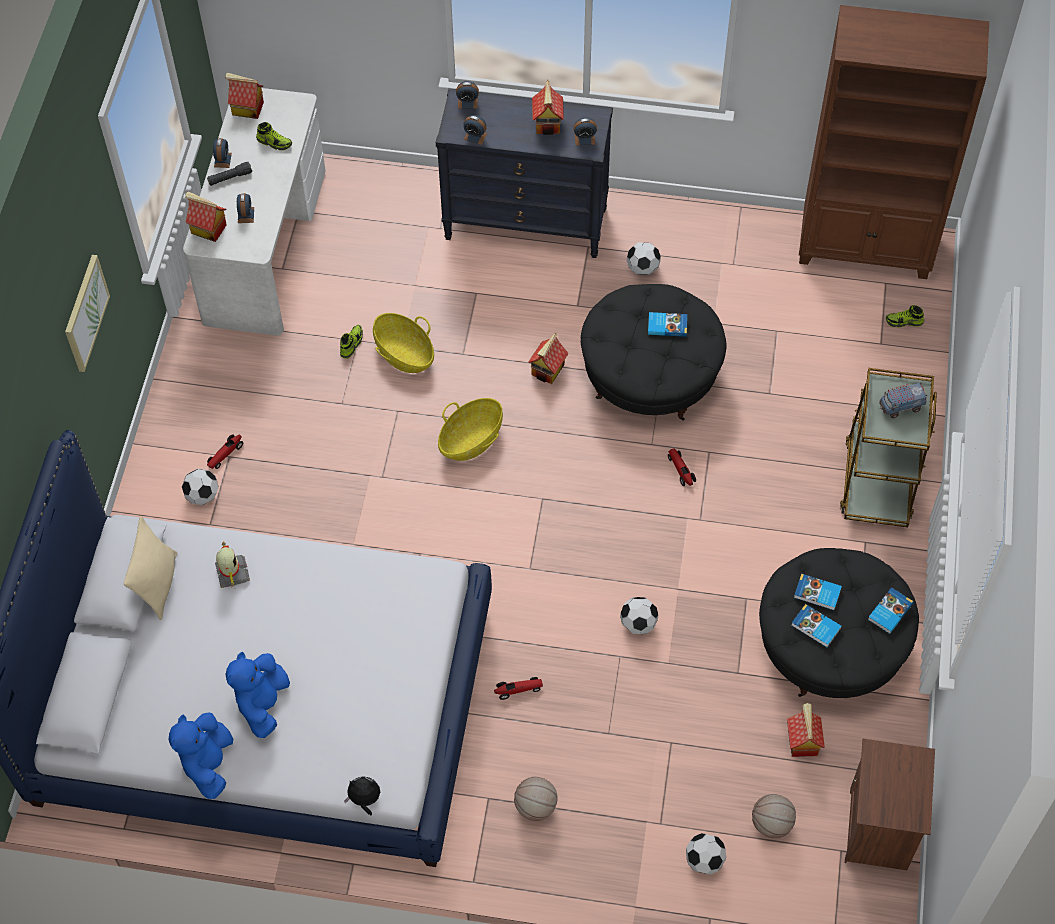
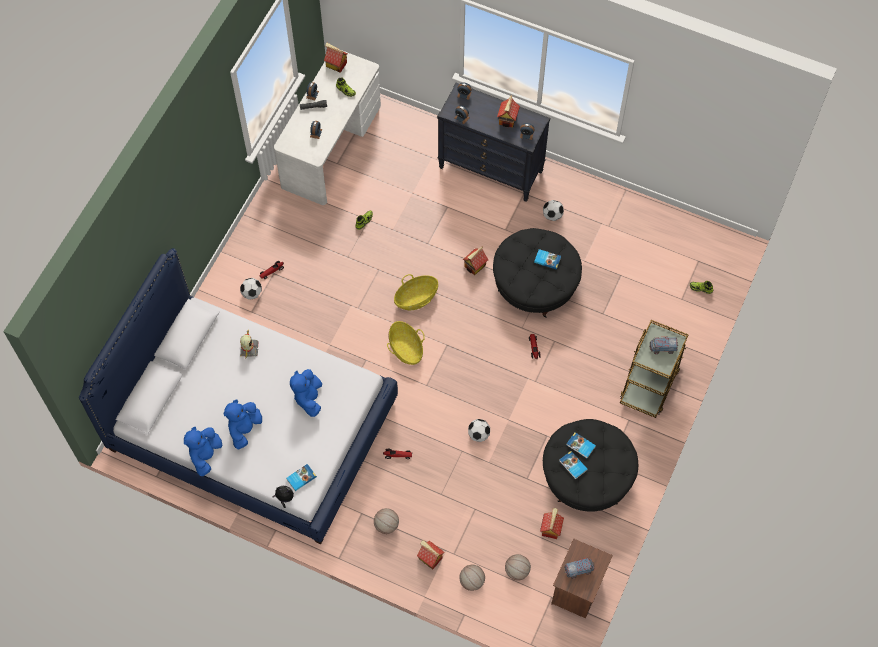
camera: 15 degrees right, 5 degrees up
picture [65,255,110,372] -> none
beige pillow [123,516,177,620] -> none
toy house [185,191,227,242] -> toy house moved to [417,540,445,569]
basket [373,313,434,373] -> basket moved to [387,321,425,365]
football [686,833,726,875] -> basketball [459,564,485,591]
brown bookcase [799,5,989,279] -> none
book [868,587,914,634] -> book moved to [286,464,317,491]
none -> blue plush toy [290,369,322,417]
none -> toy truck [564,557,594,579]

